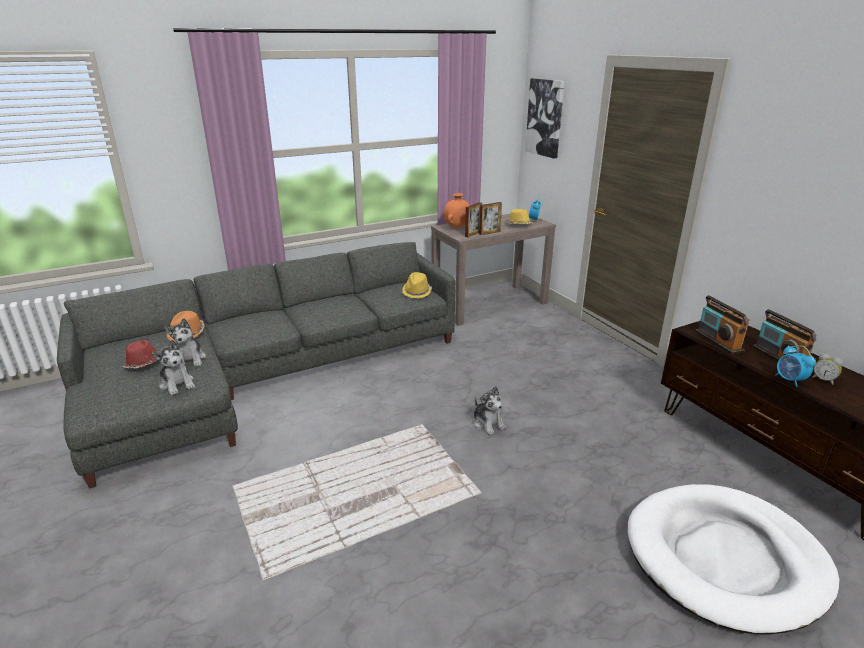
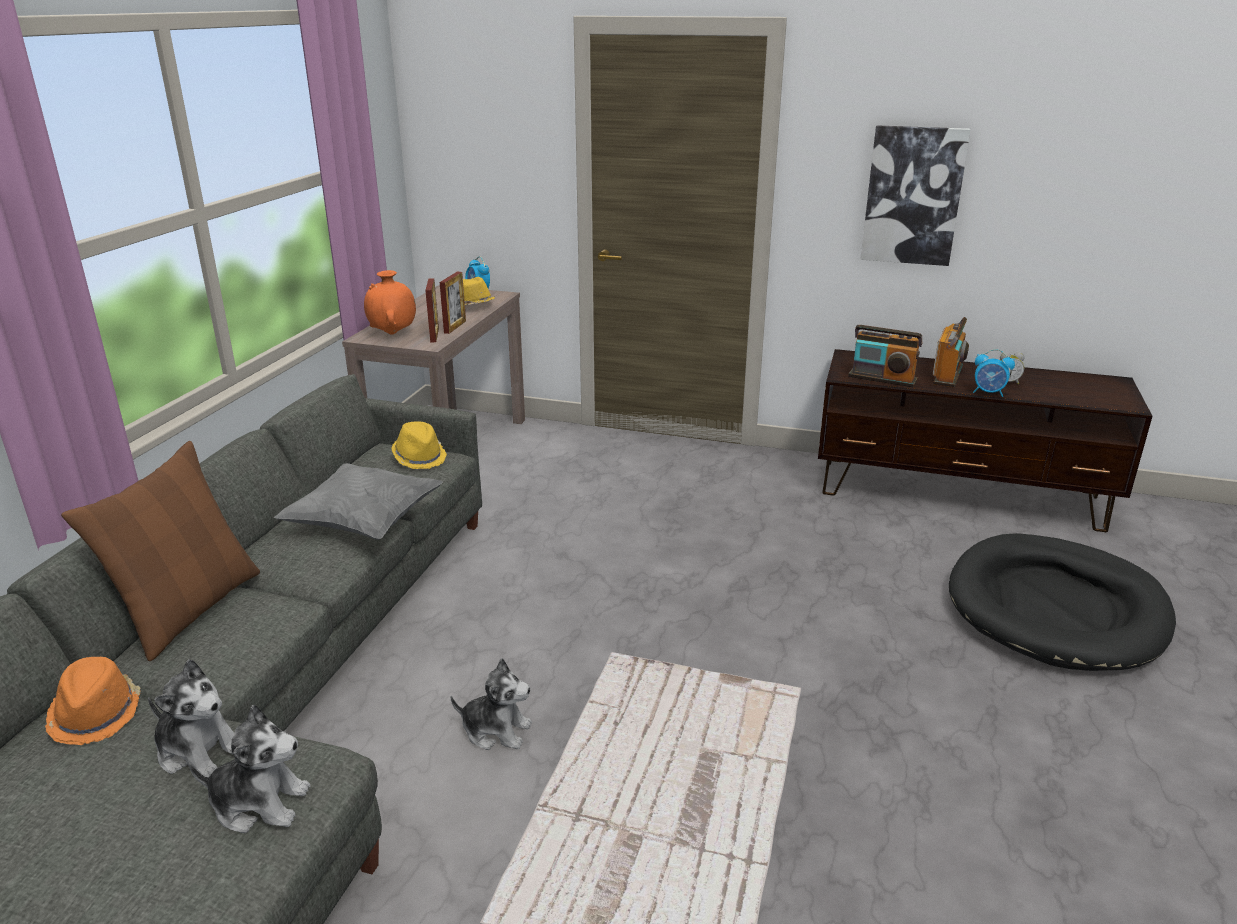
camera: 45 degrees left, 0 degrees up
red hat [122,340,157,369] -> none
plush toy [473,386,506,435] -> plush toy moved to [451,658,532,750]
picture [525,78,565,158] -> picture moved to [860,125,970,266]
white dog bed [628,484,839,635] -> black dog bed [949,533,1176,671]
radio [752,309,817,362] -> radio turned 90 degrees counterclockwise [933,317,969,388]
none -> brown pillow [61,441,260,661]
none -> grey pillow [274,463,443,540]

